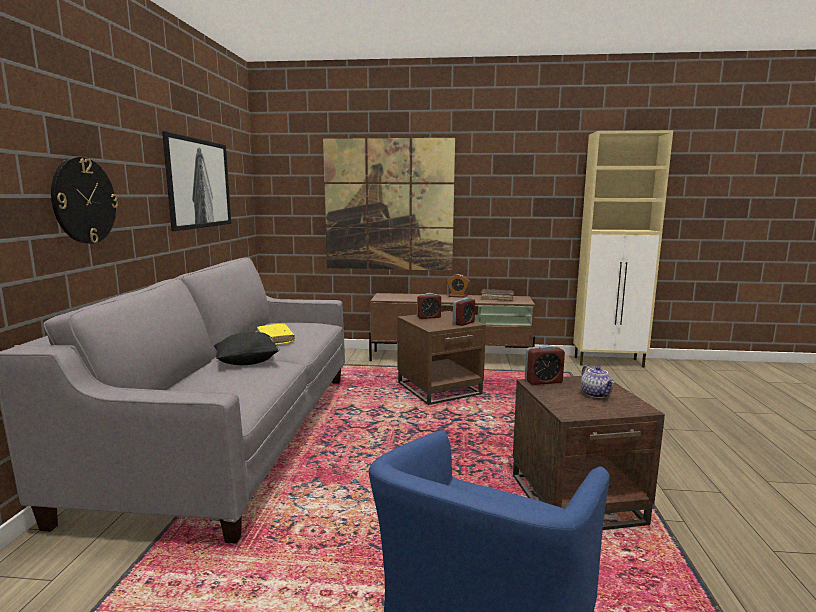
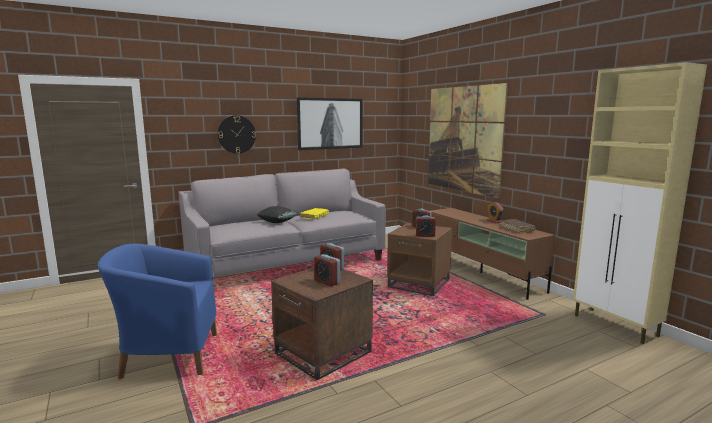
camera: 55 degrees right, 0 degrees up
teapot [581,365,614,398] -> alarm clock [314,254,340,286]

